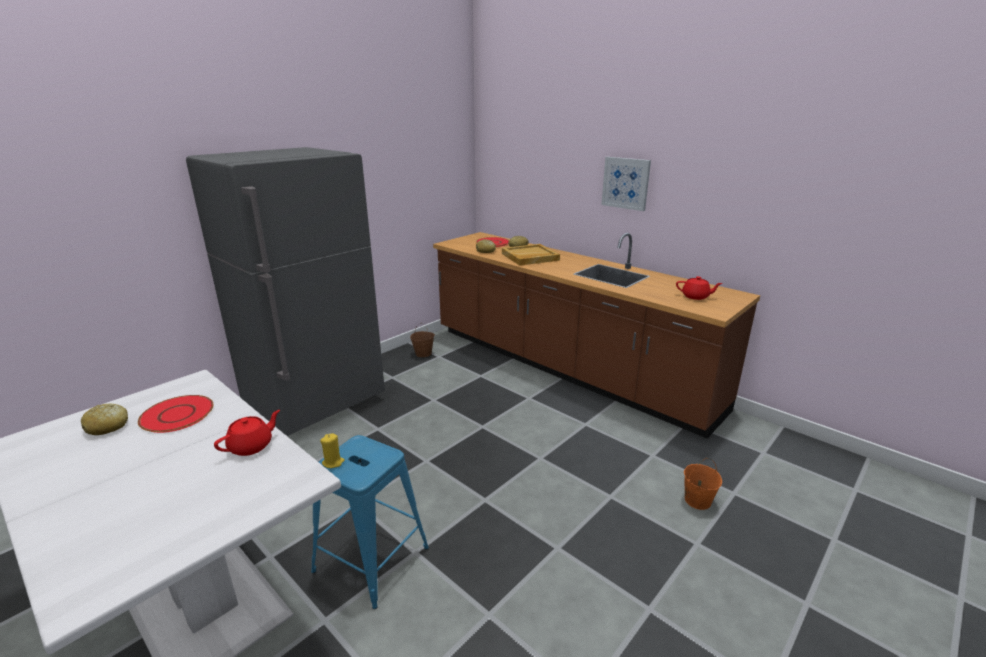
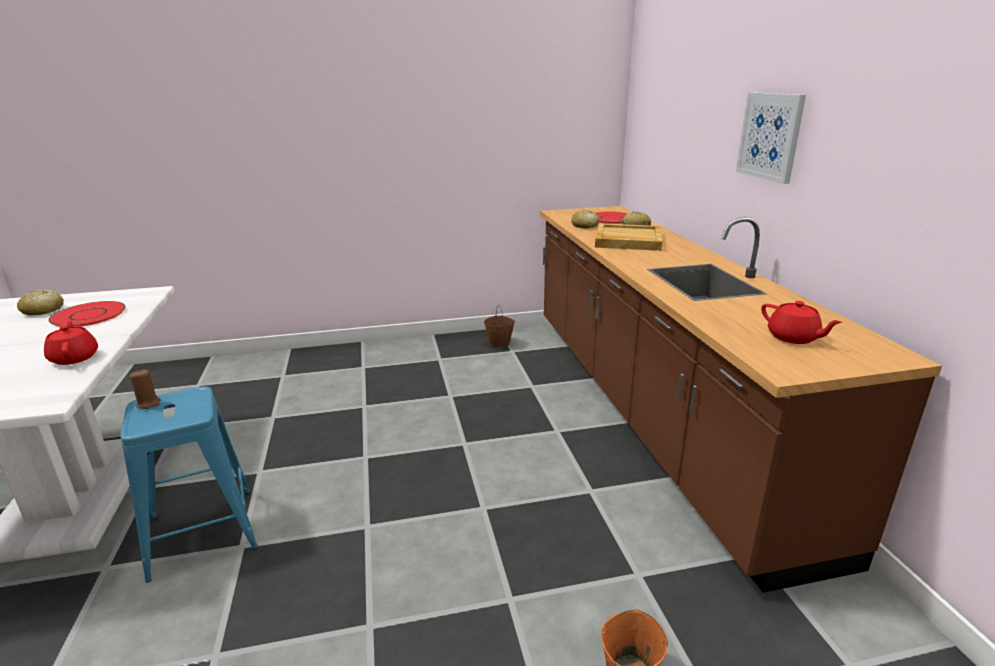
camera: 35 degrees right, 0 degrees up
grey fridge [186,147,385,436] -> none
red teapot [214,410,280,456] -> red teapot turned 105 degrees counterclockwise [44,320,98,365]
yellow candle [320,434,345,468] -> brown candle [130,369,161,409]

